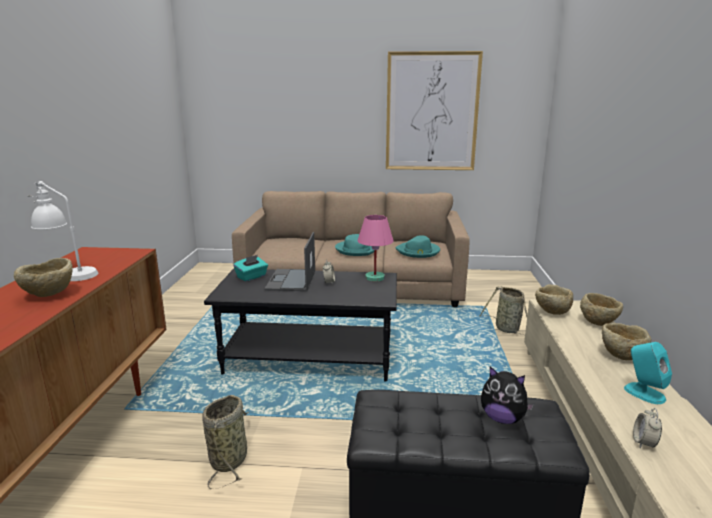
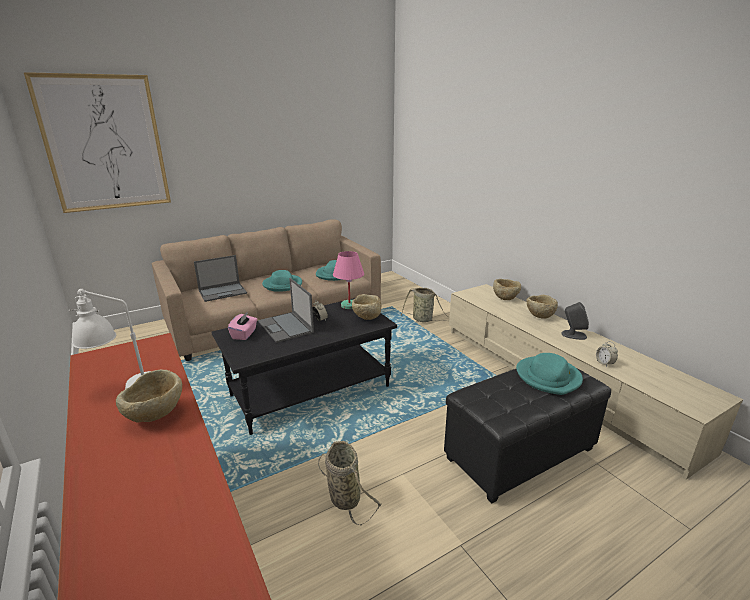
camera: 35 degrees left, 5 degrees up
turquoise tissue box [233,255,268,281] -> pink tissue box [228,312,257,340]
picture [386,51,483,170] -> picture moved to [24,72,171,213]
plush toy [481,366,534,424] -> turquoise hat [516,353,583,395]
beige bowl [535,285,573,315] -> beige bowl moved to [352,294,381,320]
turquoise speaker [624,342,672,404] -> grey speaker [561,302,589,340]
none -> laptop [194,255,247,302]

